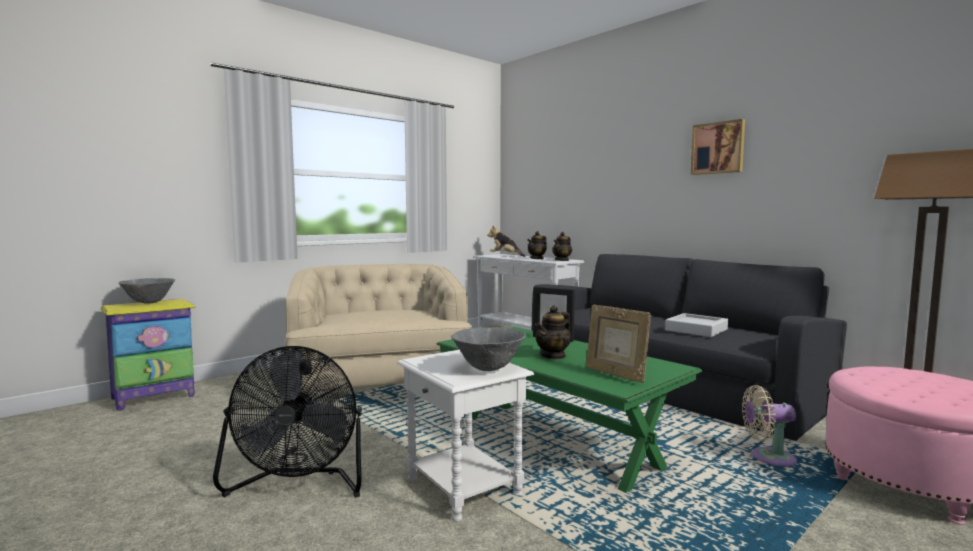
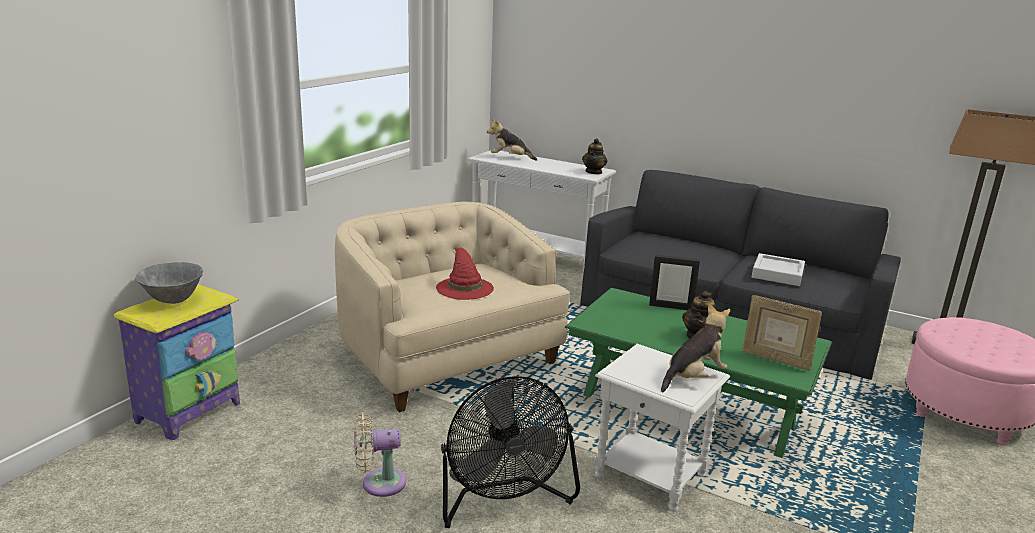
camera: 20 degrees left, 15 degrees up
grey bowl [451,327,526,371] -> plush toy [661,304,730,393]
teapot [527,231,547,259] -> none
picture [691,119,745,175] -> none
beige fan [742,385,797,466] -> beige fan moved to [354,412,406,497]
none -> red hat [436,247,494,300]

